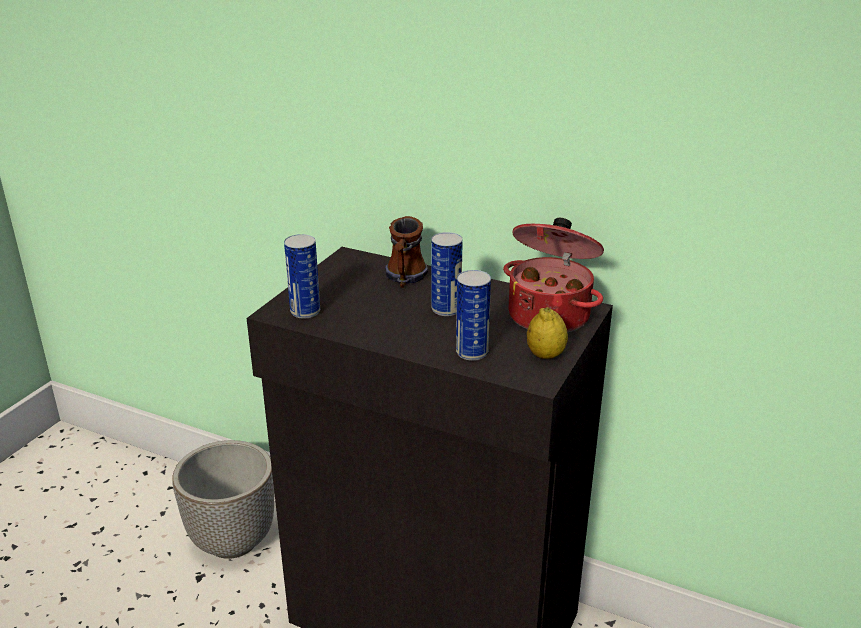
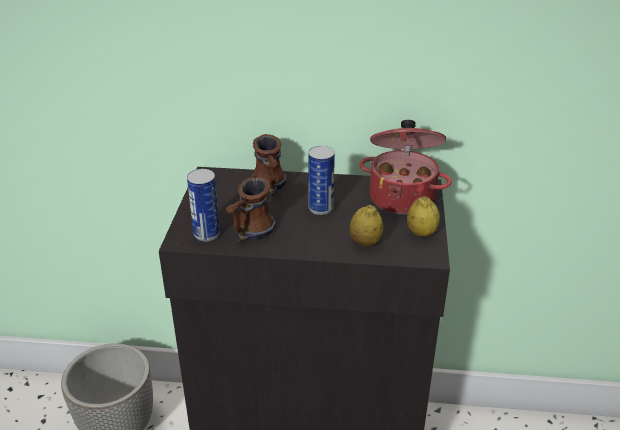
camera: 20 degrees left, 5 degrees up
can [456,270,491,361] -> lemon [350,205,383,246]
none -> mug [225,177,276,243]

